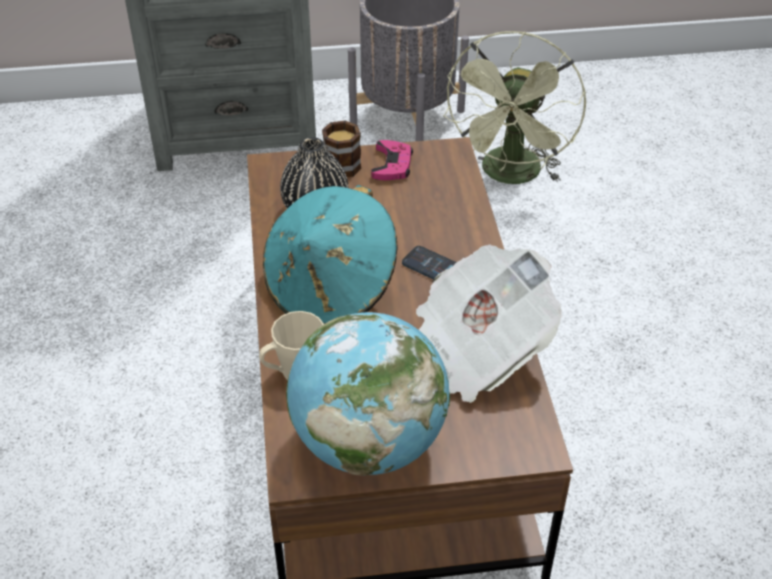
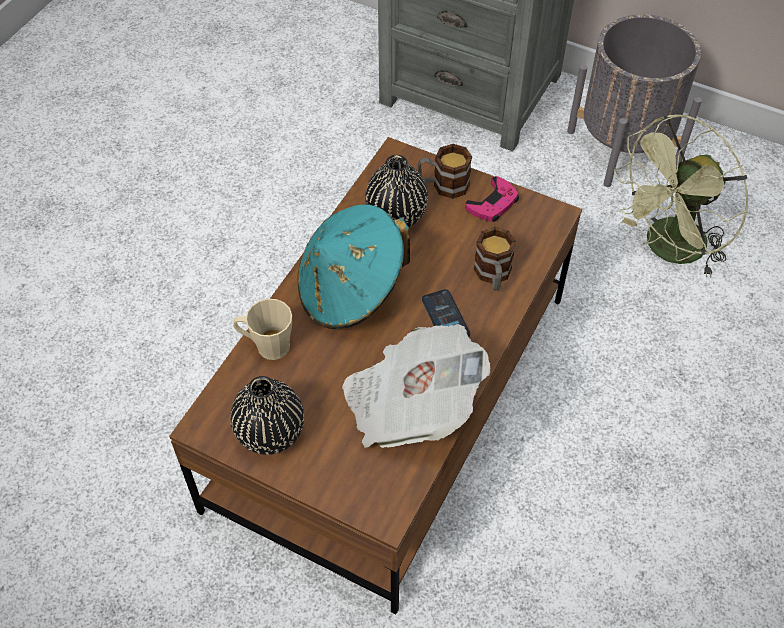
camera: 35 degrees right, 10 degrees up
globe [286,312,450,476] -> black vase [230,376,304,455]
none -> mug [474,227,516,290]

